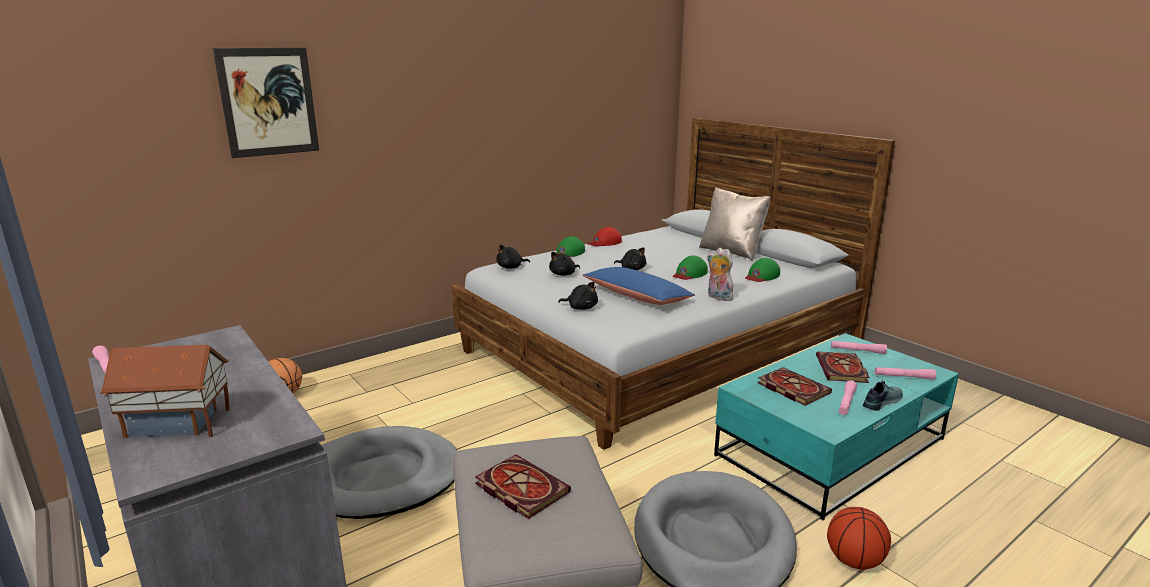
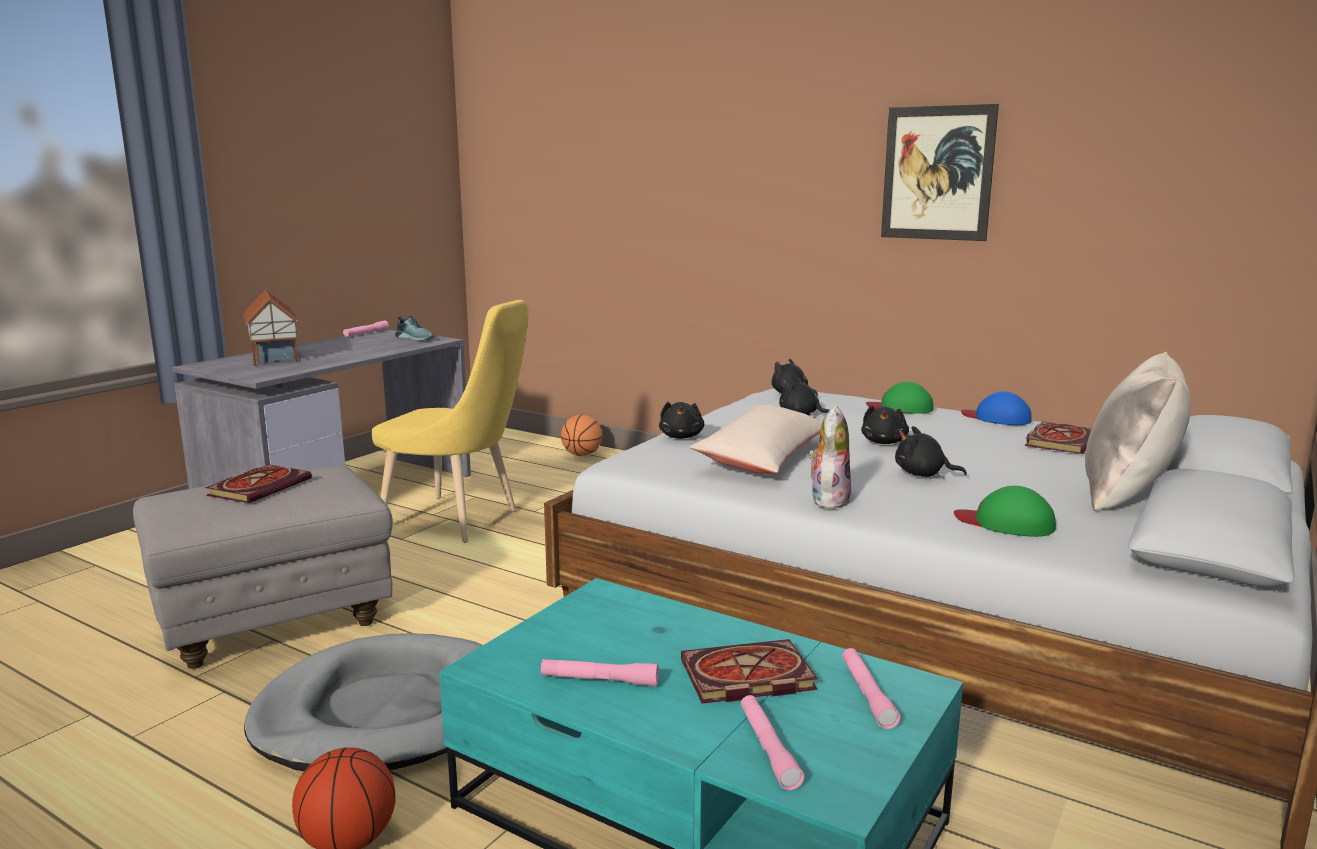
camera: 70 degrees right, 5 degrees down
picture [213,48,319,158] -> picture moved to [881,104,999,241]
grey dog bed [321,426,457,519] -> yellow chair [372,300,529,543]
blue pillow [582,267,695,305] -> beige pillow [690,405,822,474]
red cap [587,227,622,247] -> blue cap [961,391,1032,425]
green cap [673,255,708,280] -> black plush toy [895,426,967,478]
book [757,367,832,406] -> book moved to [1025,421,1092,454]
shoe [863,381,903,411] -> shoe moved to [395,315,435,341]

